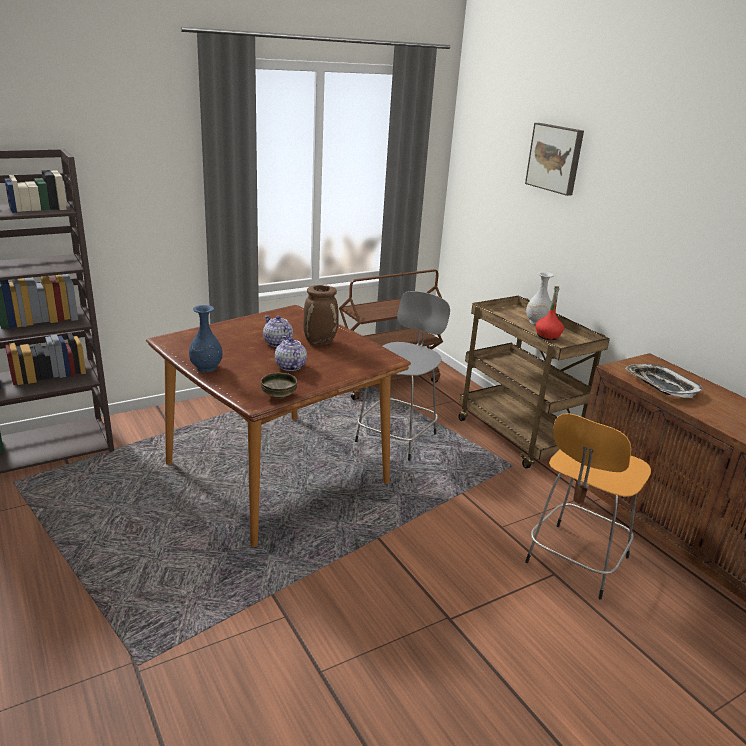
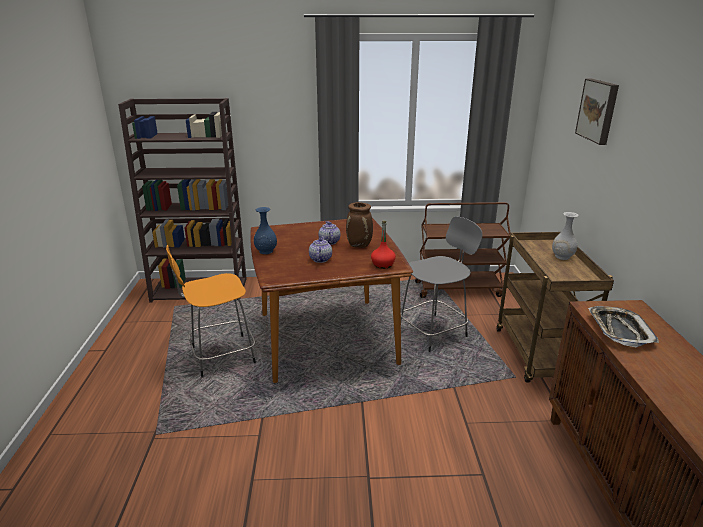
camera: 30 degrees right, 0 degrees up
bowl [261,373,297,399] -> none
orange stool [525,413,651,600] -> orange stool moved to [166,245,256,377]
red bottle [536,286,564,340] -> red bottle moved to [371,221,396,269]

